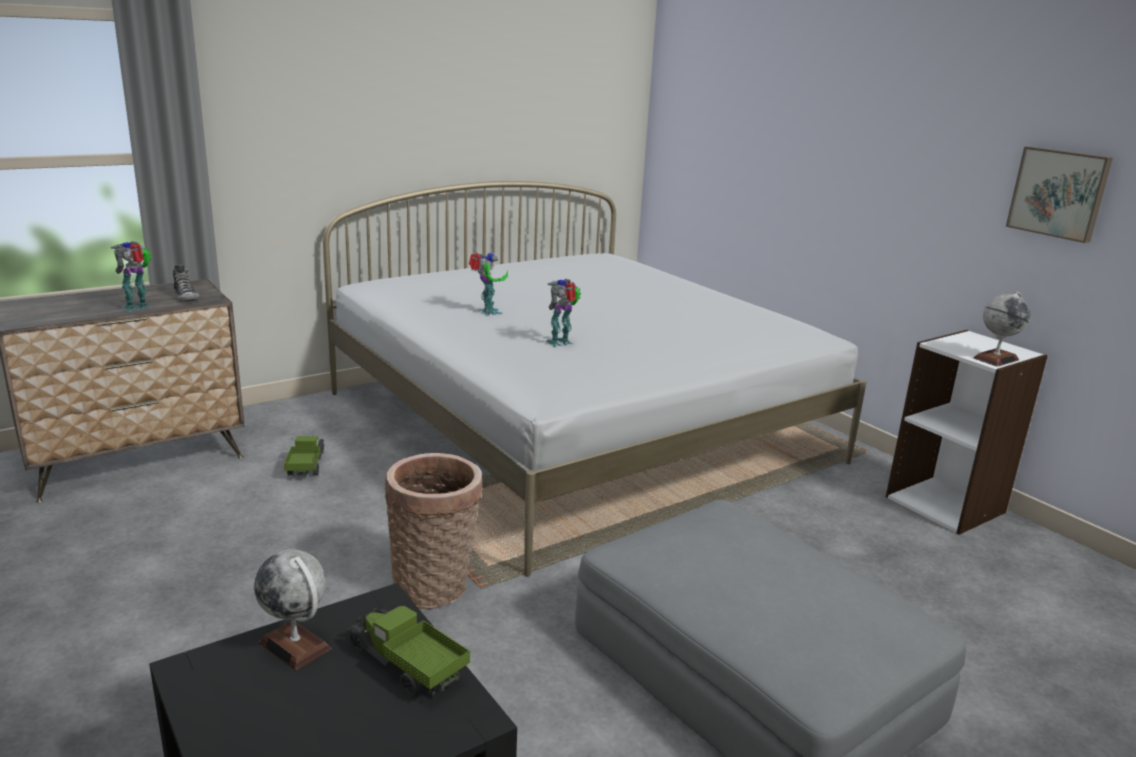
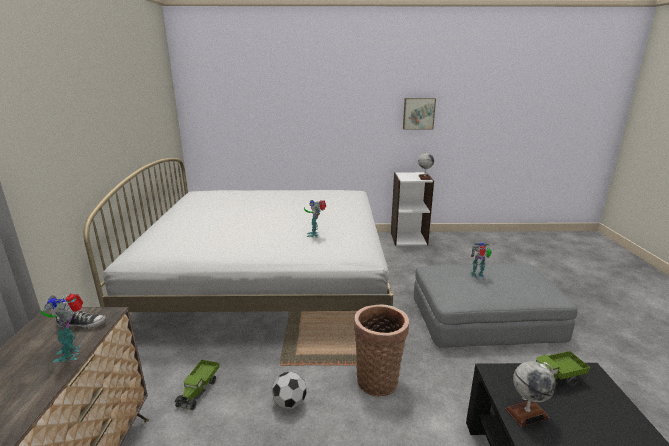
camera: 55 degrees left, 0 degrees up
toy truck [284,436,324,476] -> toy truck turned 105 degrees counterclockwise [175,360,220,410]
toy robot [469,252,508,316] -> toy robot moved to [471,242,492,278]
none -> football [272,372,307,409]

